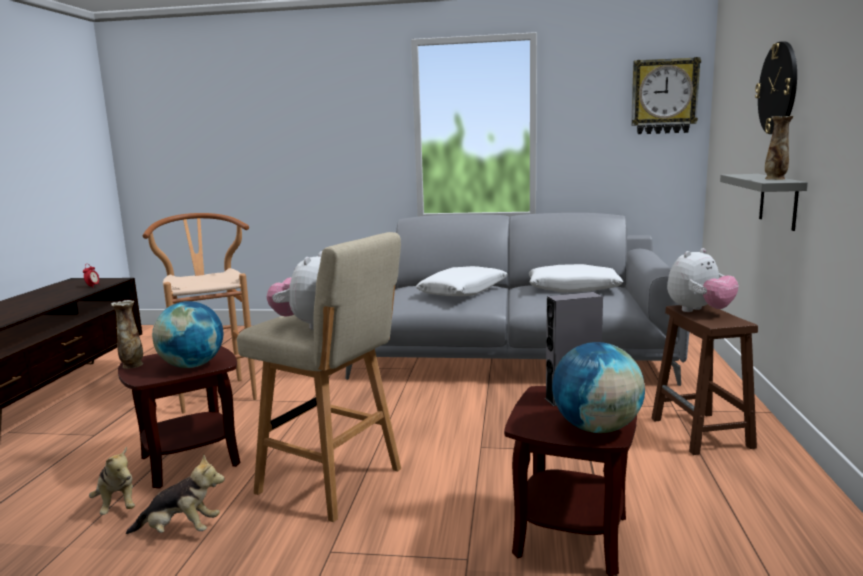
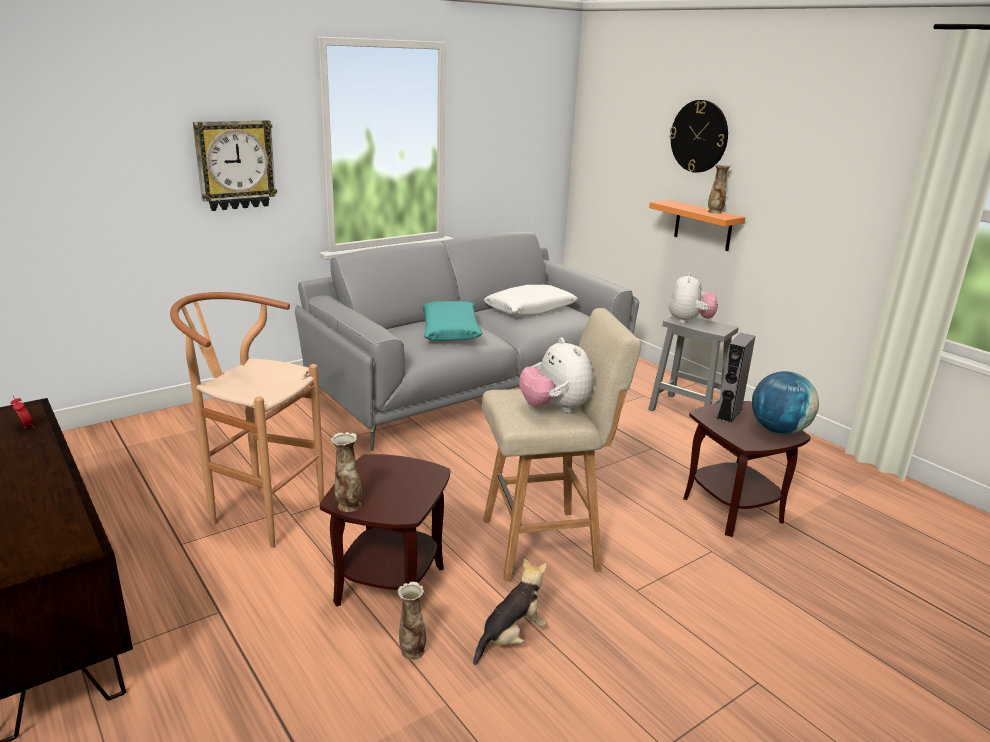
camera: 45 degrees left, 10 degrees up
plush toy [89,446,135,515] -> vase [398,582,426,660]
globe [152,301,223,368] -> none
white pillow [416,266,508,296] -> turquoise pillow [423,301,483,341]
wall clock [631,57,701,134] -> wall clock moved to [193,120,277,211]
brown stool [651,304,758,455] -> grey stool [648,316,739,411]
grey shelf [720,174,808,231] -> orange shelf [649,200,746,251]

